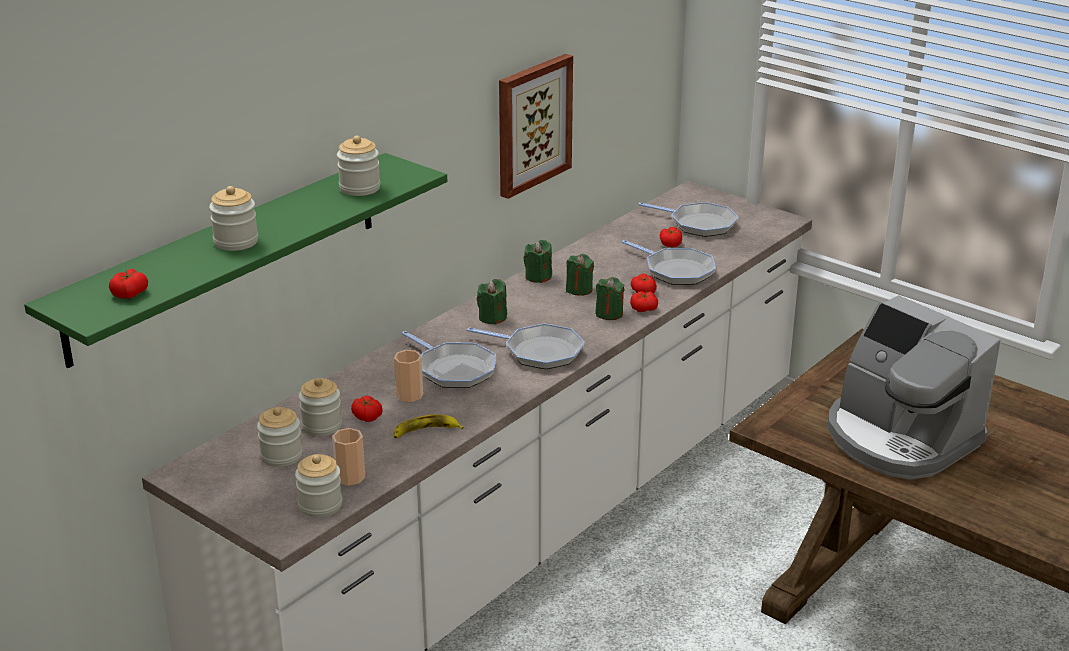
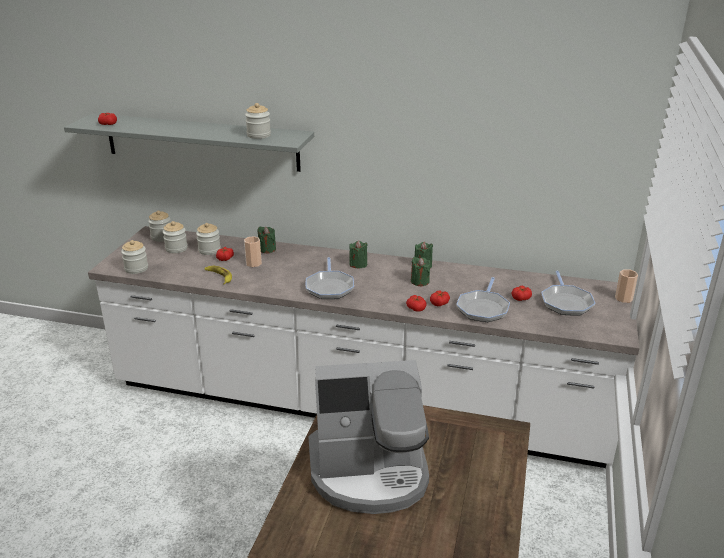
camera: 65 degrees right, 0 degrees up
green shelf [24,153,447,368] -> grey shelf [64,113,314,172]
jar [209,186,258,251] -> jar moved to [148,210,171,242]
cup [332,428,365,486] -> cup moved to [615,269,638,303]
frying pan [402,331,496,388] -> none
picture [499,54,573,199] -> none
green candle [595,277,625,320] -> green candle moved to [257,227,276,253]
coffee machine [828,295,1001,480] -> coffee machine turned 120 degrees counterclockwise [308,360,429,514]

